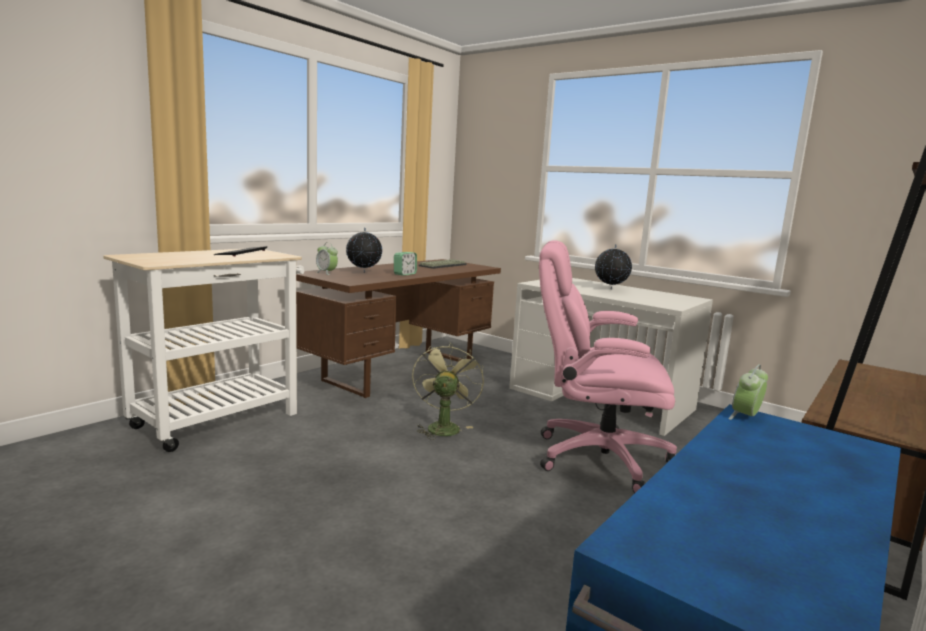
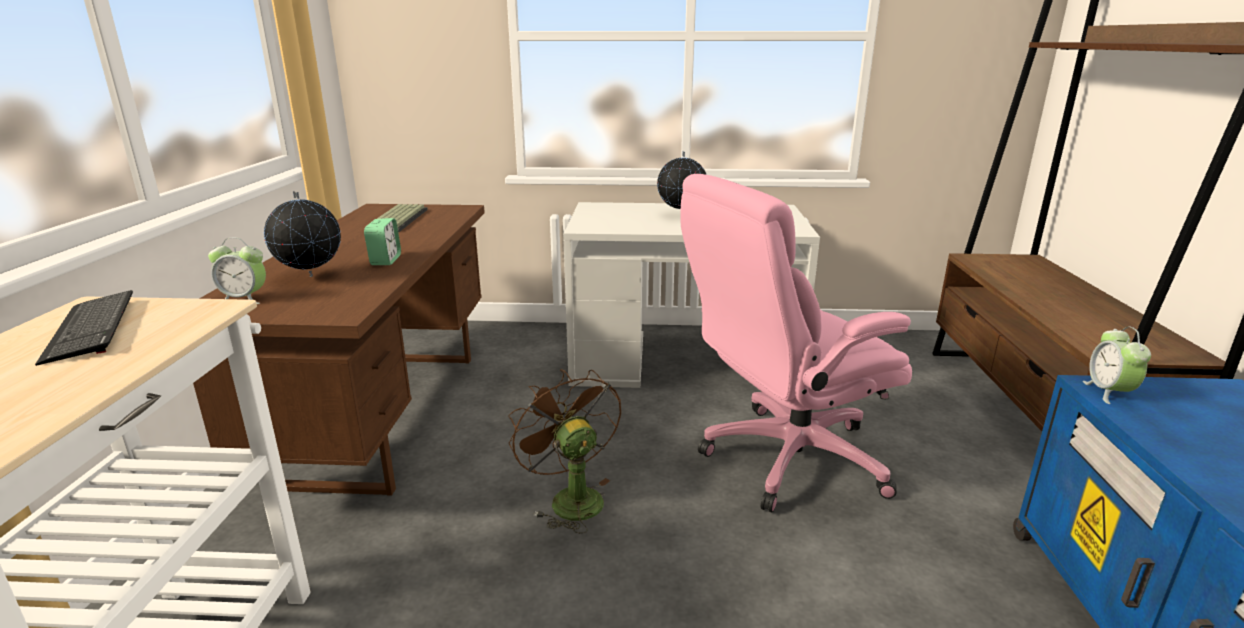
camera: 35 degrees left, 10 degrees up
green fan [412,344,484,440] -> brown fan [508,369,621,534]

